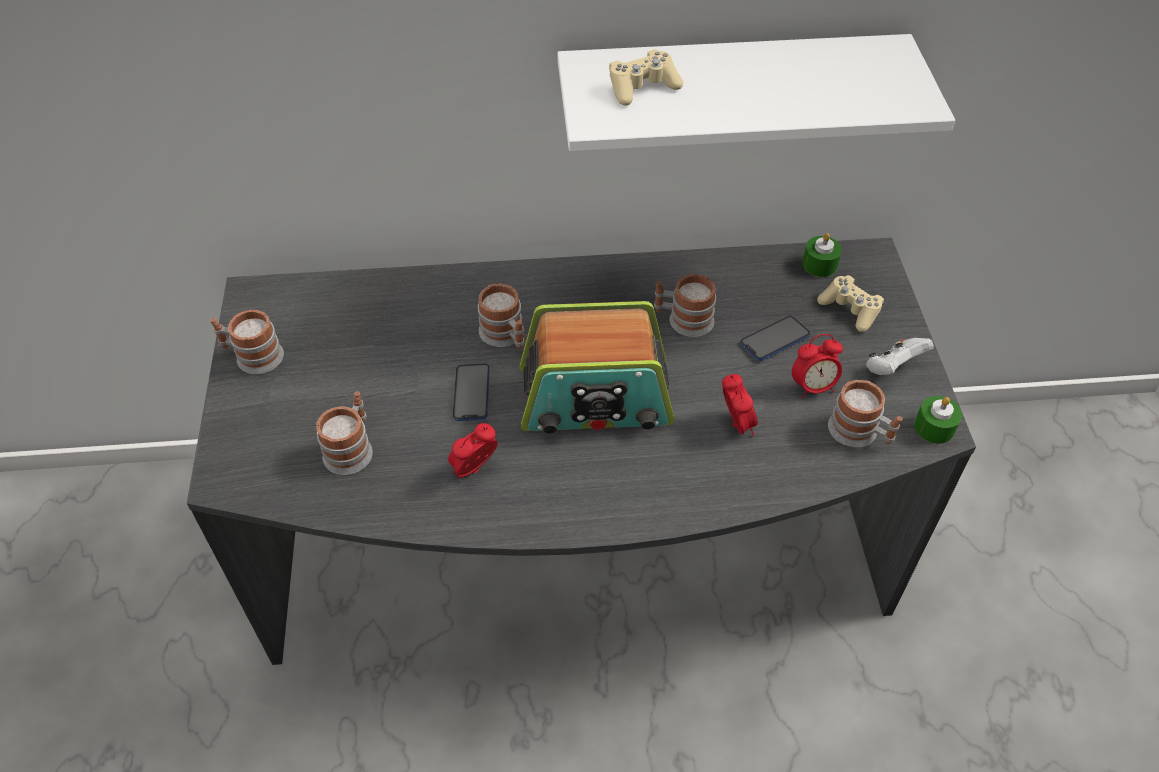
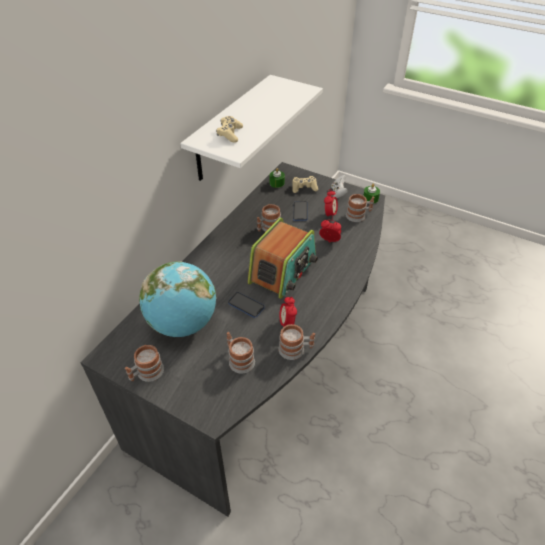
camera: 55 degrees left, 5 degrees down
mug [478,283,524,349] -> mug moved to [278,324,315,360]
none -> globe [139,261,217,337]

